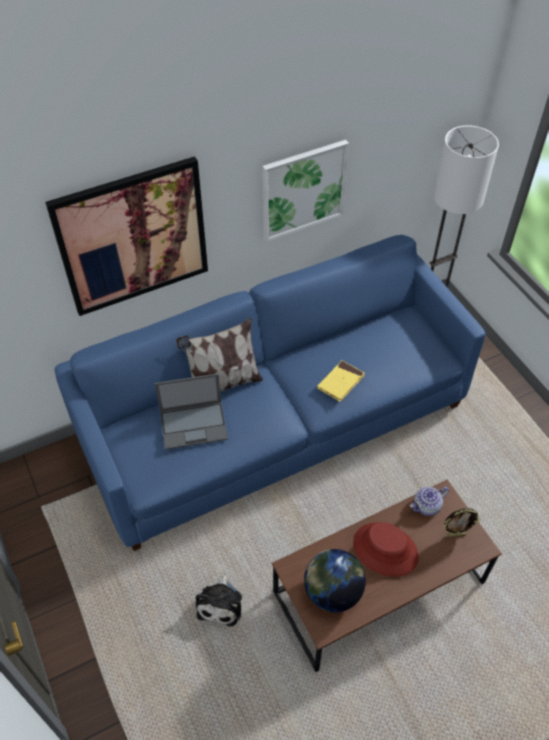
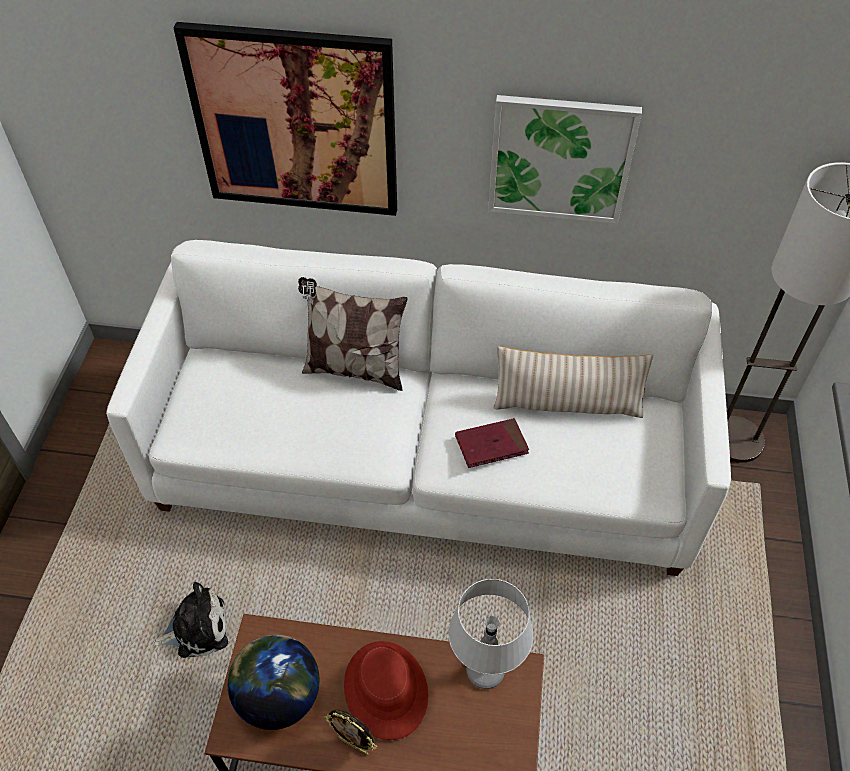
camera: 35 degrees right, 0 degrees up
blue sofa [55,235,486,551] -> white sofa [106,240,731,576]
laptop [155,374,228,450] -> none
plush toy [196,573,242,627] -> plush toy turned 150 degrees counterclockwise [153,582,228,658]
yellow book [317,360,365,402] -> red book [455,418,529,468]
teapot [410,487,449,516] -> grey table lamp [448,579,533,689]
picture frame [443,508,480,538] -> picture frame moved to [324,710,377,755]
none -> beige pillow [493,346,653,418]

